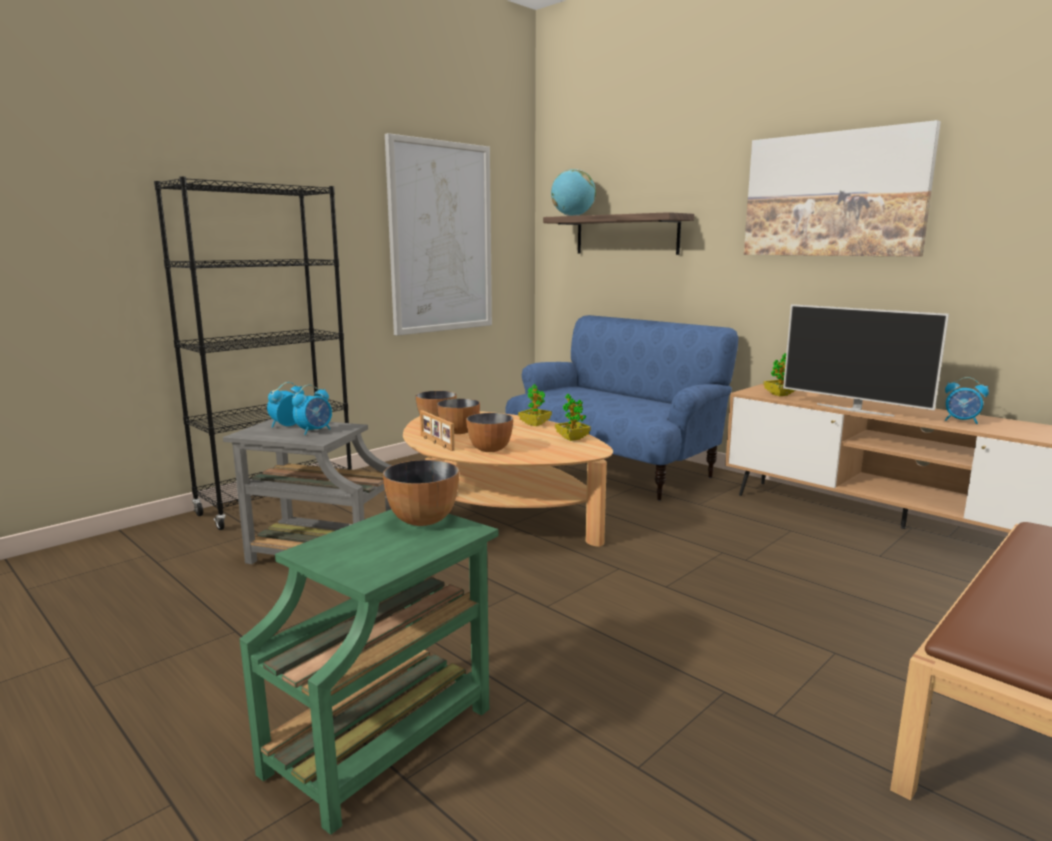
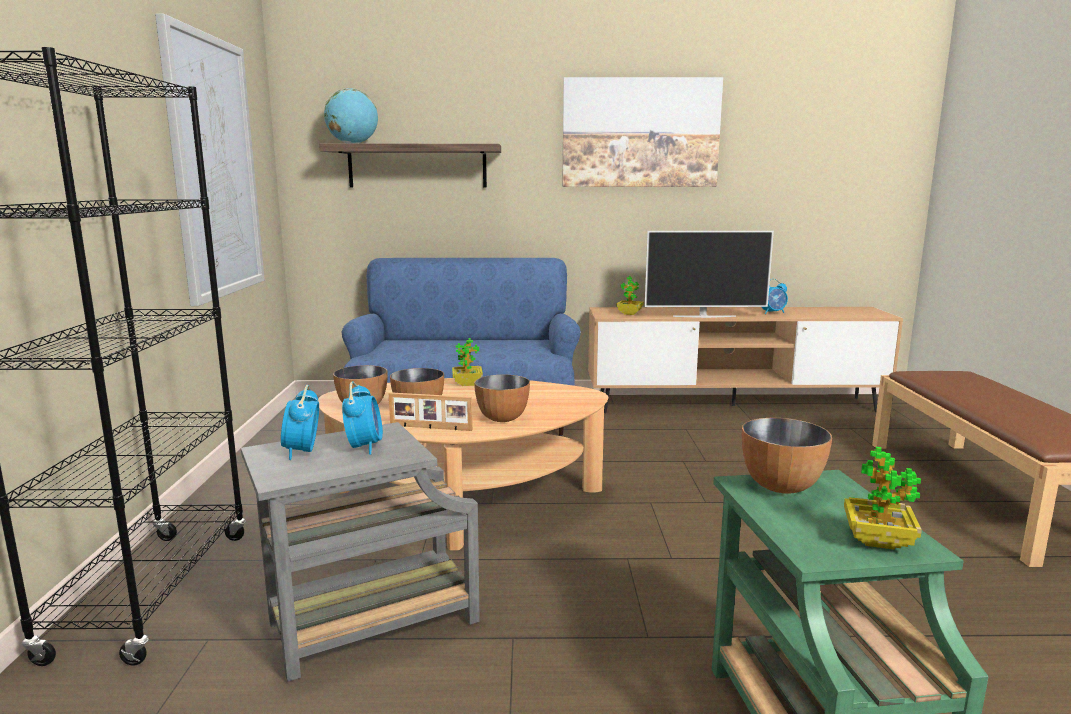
camera: 45 degrees left, 0 degrees up
potted plant [555,394,591,441] -> potted plant moved to [844,447,922,550]

